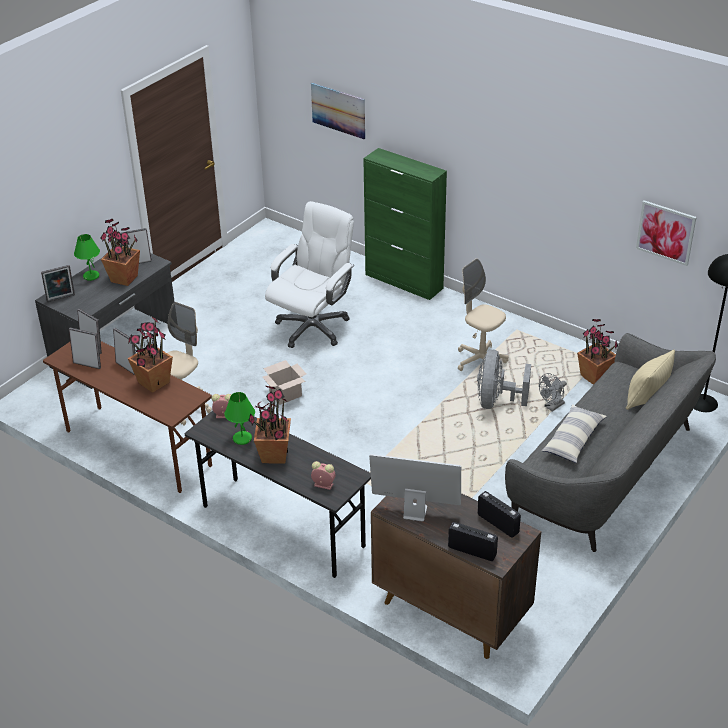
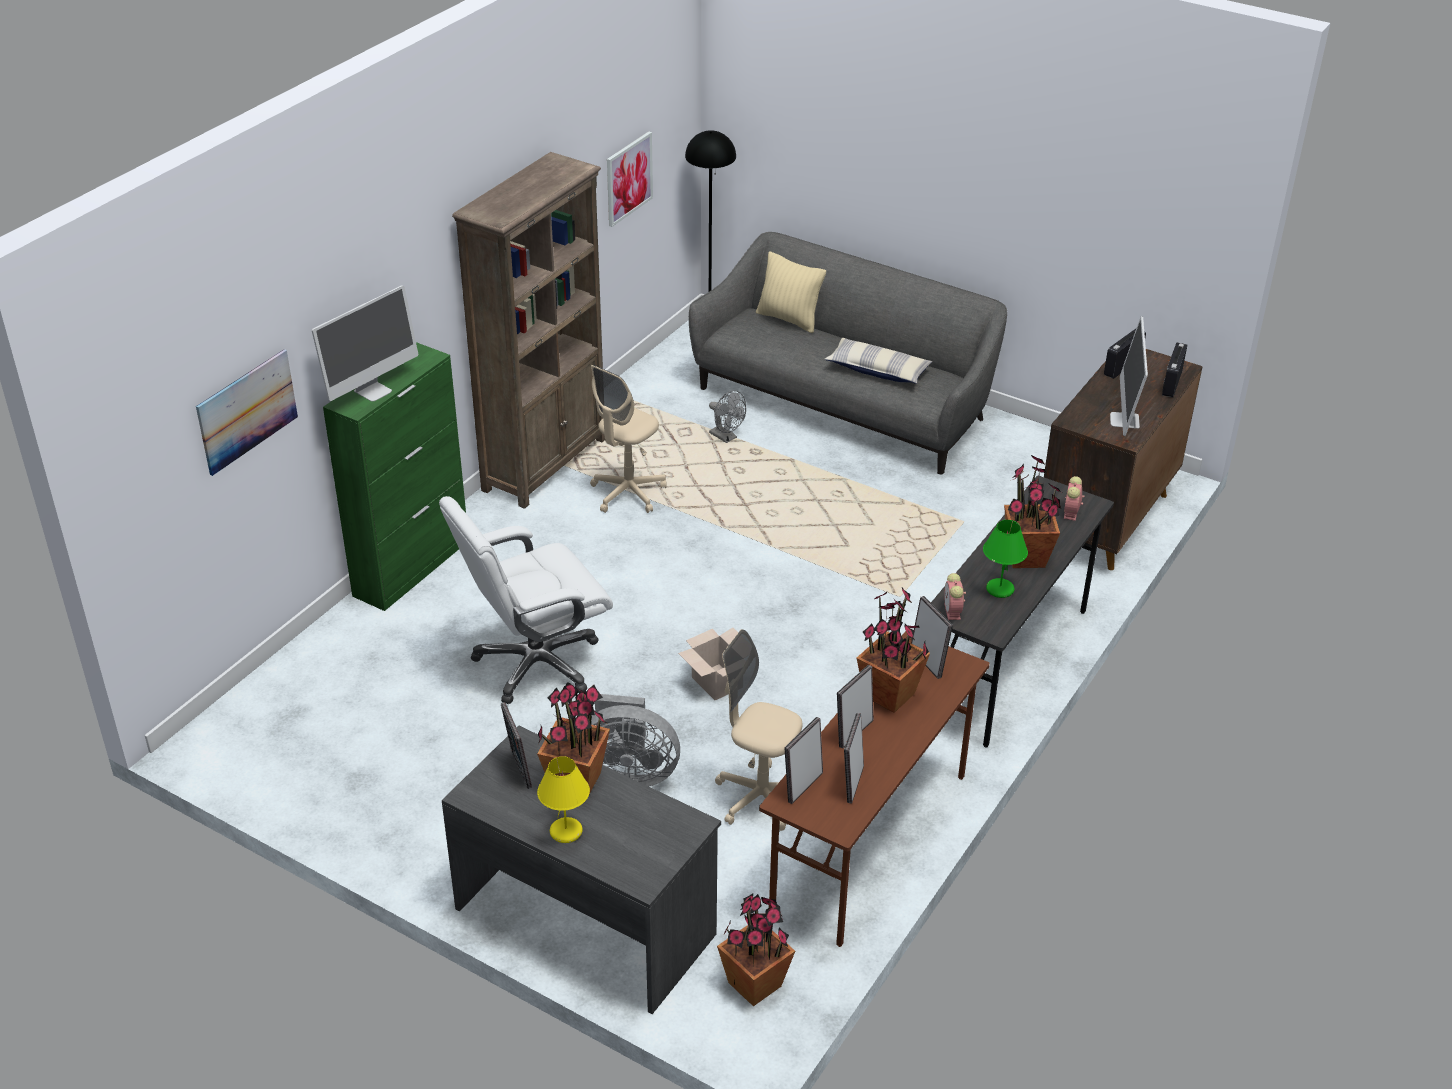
camera: 95 degrees left, 0 degrees up
picture frame [41,265,75,302] -> picture frame moved to [911,596,953,679]
green table lamp [74,234,100,281] -> yellow table lamp [537,756,590,843]
white office chair [265,201,354,348] -> white office chair turned 60 degrees counterclockwise [439,496,613,704]
grey fan [477,350,531,409] -> grey fan moved to [591,694,680,786]
potted plant [577,319,618,385] -> potted plant moved to [717,893,795,1006]
none -> monitor [312,285,418,402]
none -> brown bookcase [452,152,605,509]

